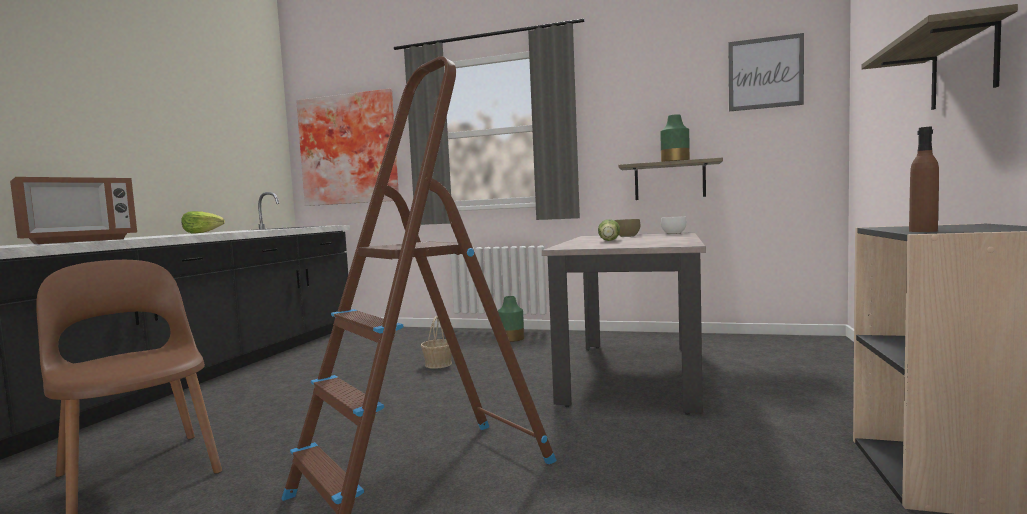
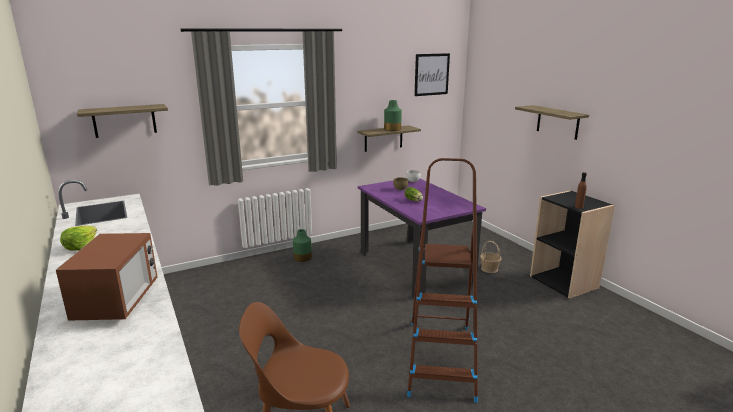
camera: 45 degrees left, 15 degrees up
picture [296,88,399,206] -> shelf [77,104,168,138]
basket [421,316,452,369] -> basket moved to [480,241,502,273]
beige dining table [542,232,706,415] -> purple dining table [358,179,486,296]

